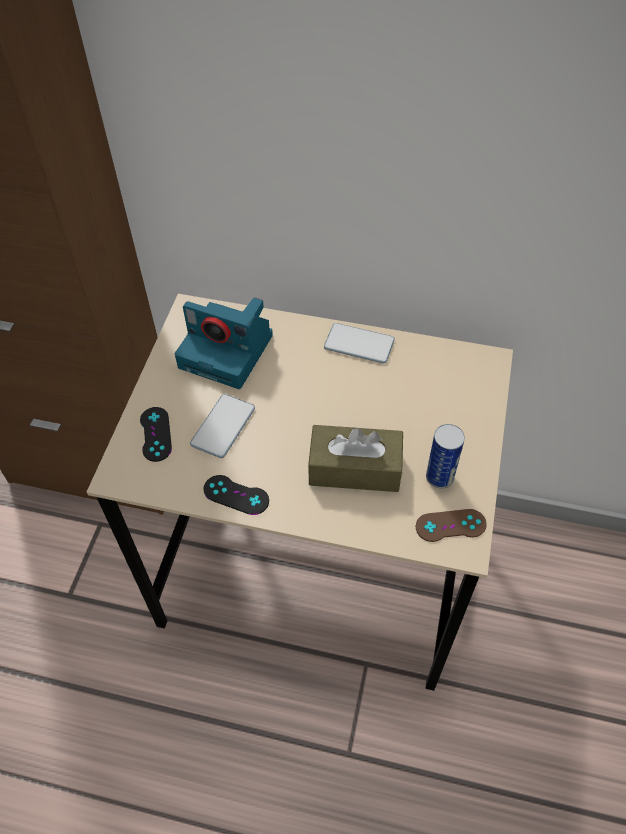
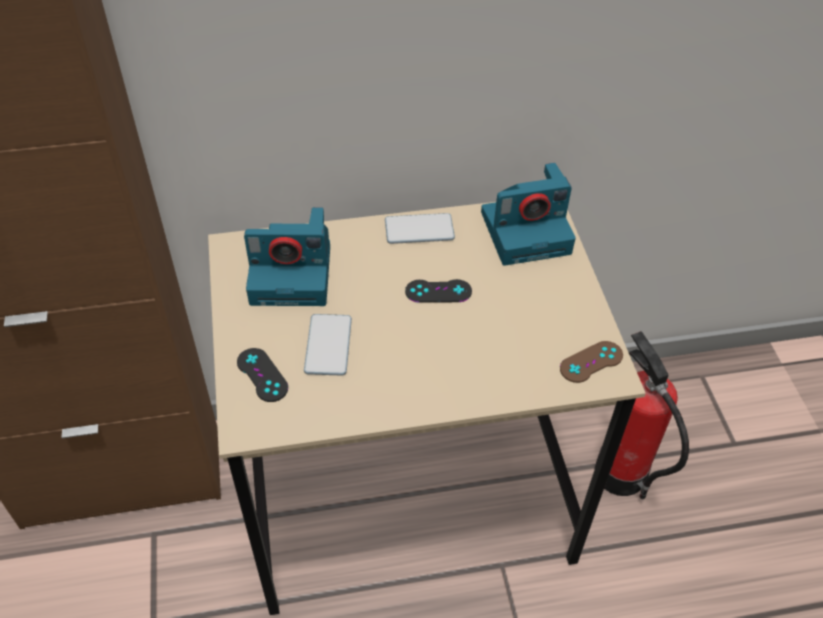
camera: 25 degrees left, 5 degrees down
black game controller [203,475,269,515] -> black game controller moved to [405,279,472,303]
brown tissue box [308,425,403,492] -> none
can [426,424,465,488] -> none
none -> camera [481,163,576,266]
none -> fire extinguisher [594,331,689,499]

